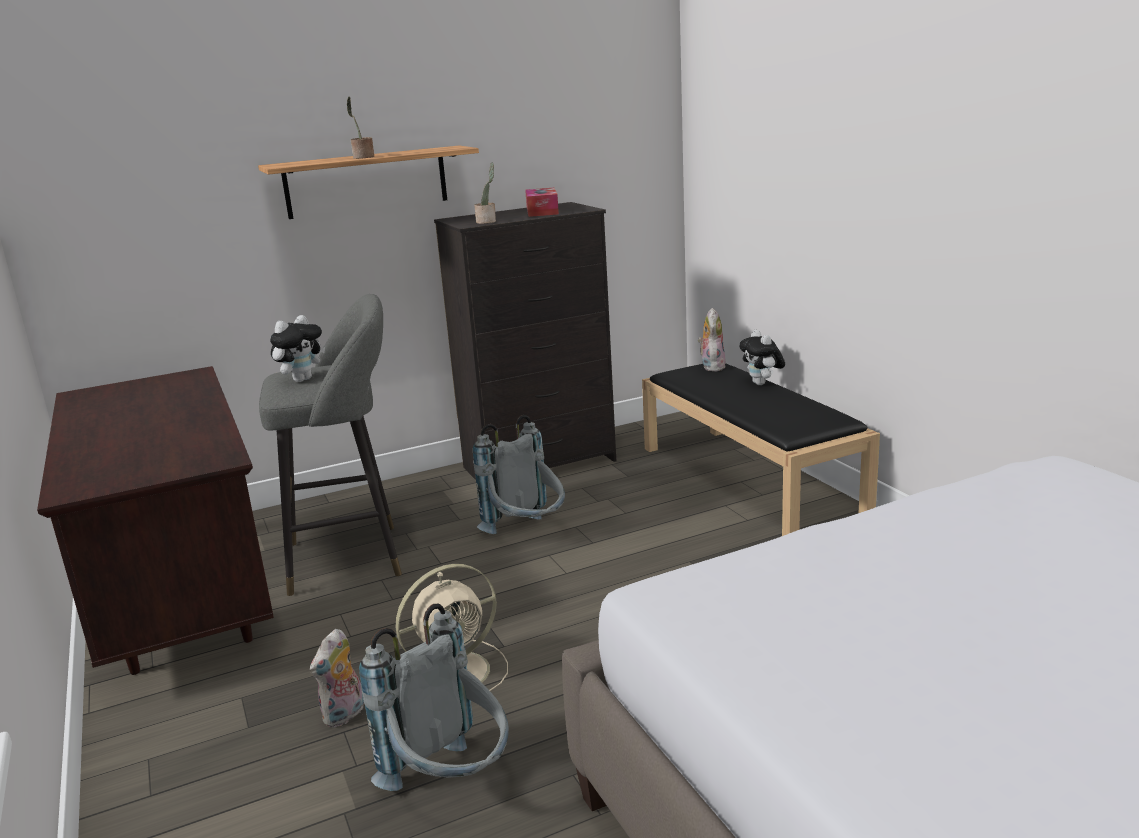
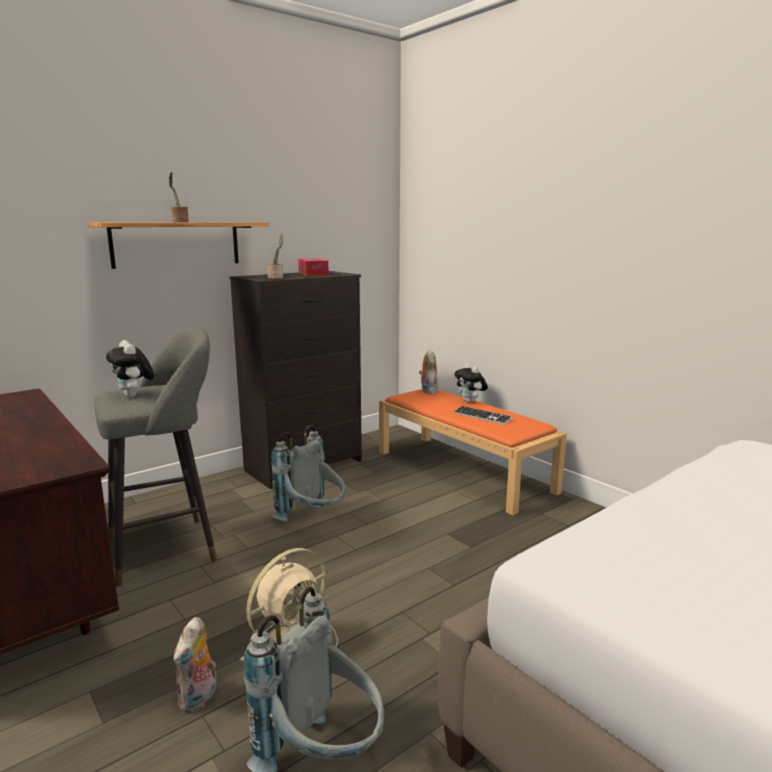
camera: 15 degrees left, 5 degrees down
plush toy [270,315,325,382] -> plush toy turned 120 degrees clockwise [106,340,154,398]
black bench [642,363,880,536] -> orange bench [379,389,567,515]
none -> keyboard [454,406,513,425]

